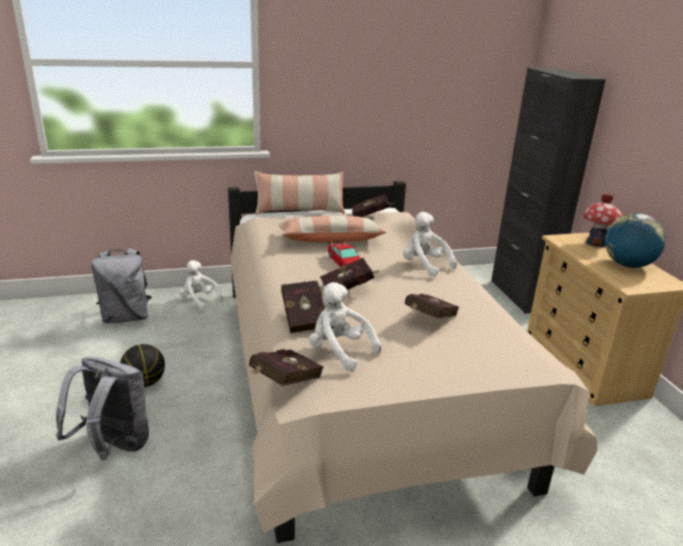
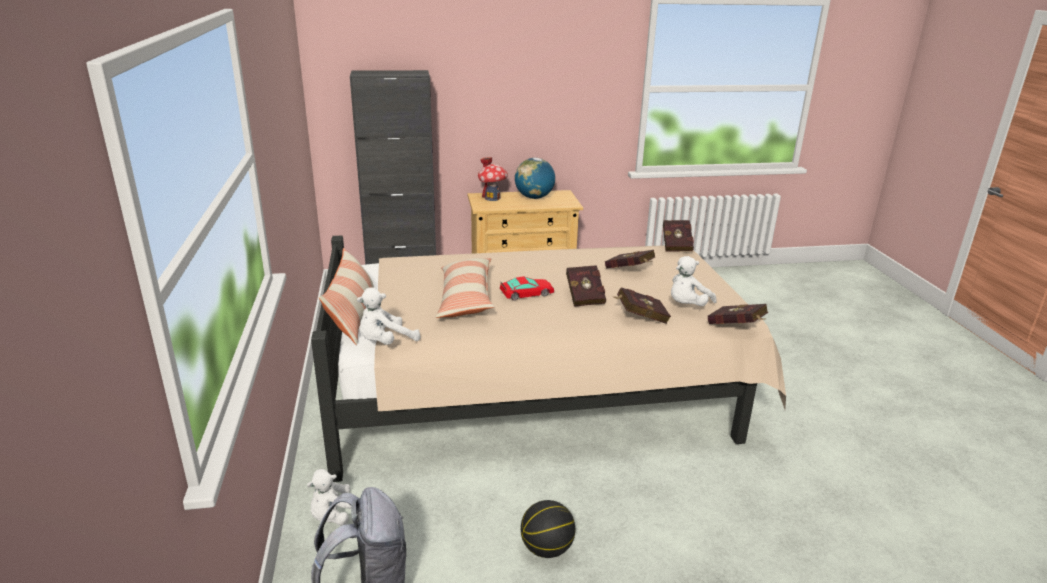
camera: 85 degrees left, 0 degrees up
grey backpack [56,357,149,460] -> none
red book [352,194,394,217] -> red book moved to [663,220,694,252]
white plush toy [403,212,457,277] -> white plush toy moved to [357,287,420,345]

